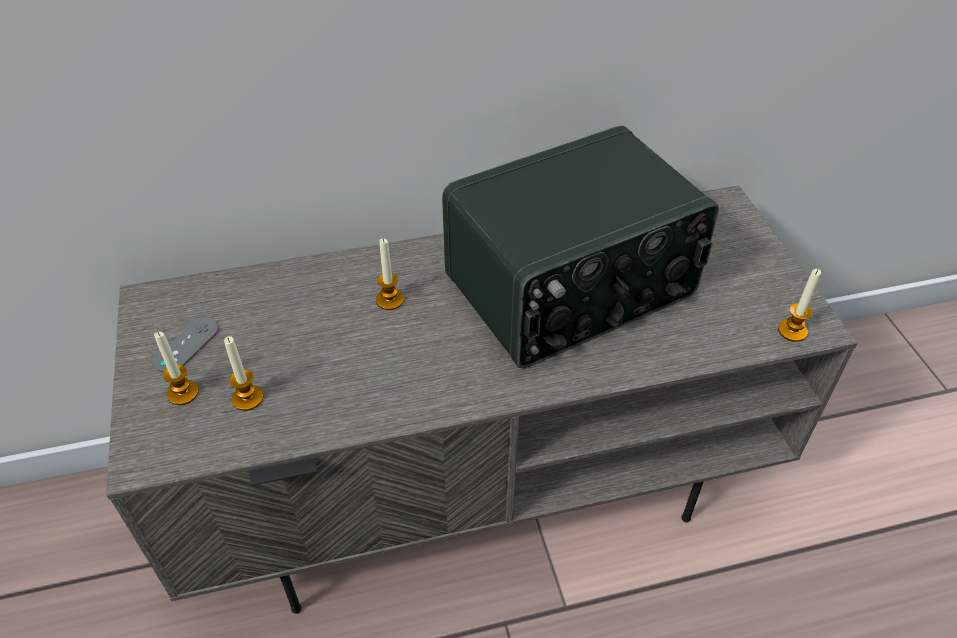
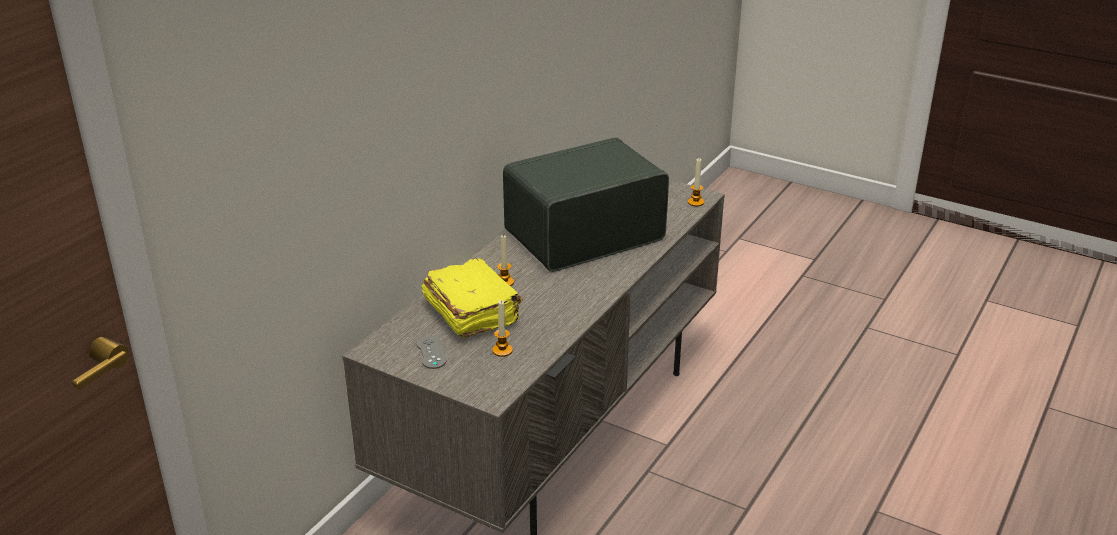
camera: 45 degrees left, 15 degrees down
candle [154,332,199,405] -> none
radio [442,126,719,368] -> radio turned 135 degrees counterclockwise [503,138,669,272]
none -> yellow book [422,258,522,338]

